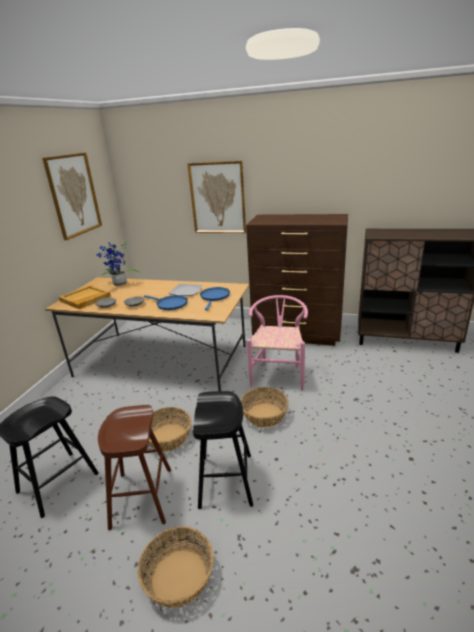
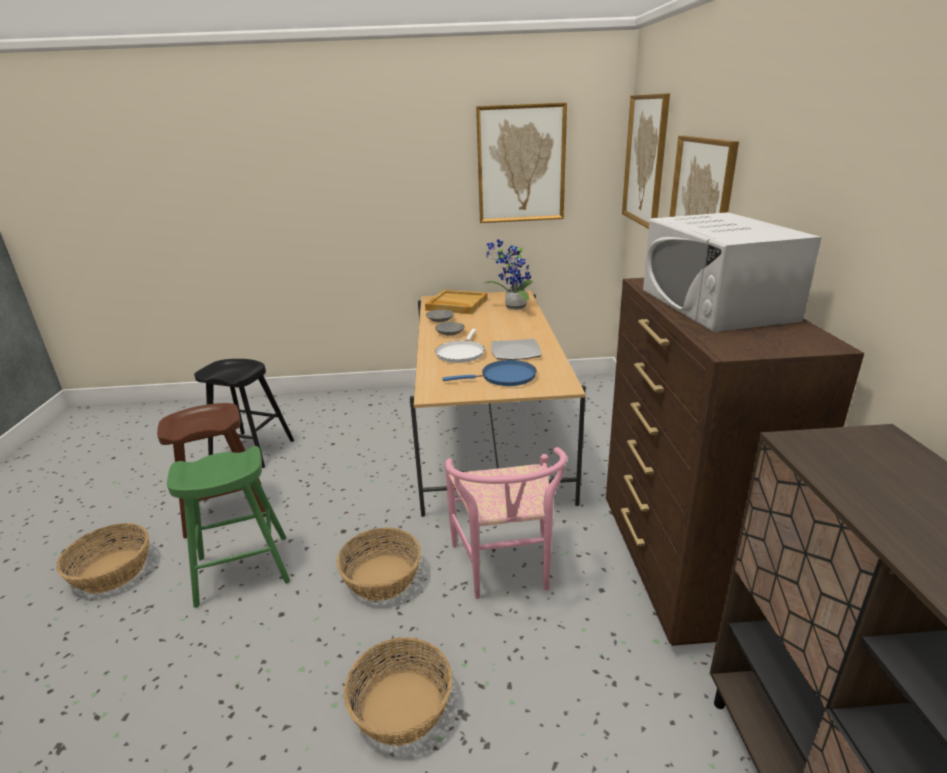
camera: 70 degrees right, 0 degrees up
blue frying pan [144,295,188,310] -> white frying pan [435,329,485,363]
basket [148,407,191,452] -> basket moved to [344,637,453,746]
black stool [193,391,253,509] -> green stool [167,446,290,608]
pink chair [247,295,308,391] -> pink chair turned 90 degrees clockwise [445,447,567,599]
none -> picture [622,93,670,229]
none -> white microwave [643,212,822,332]

